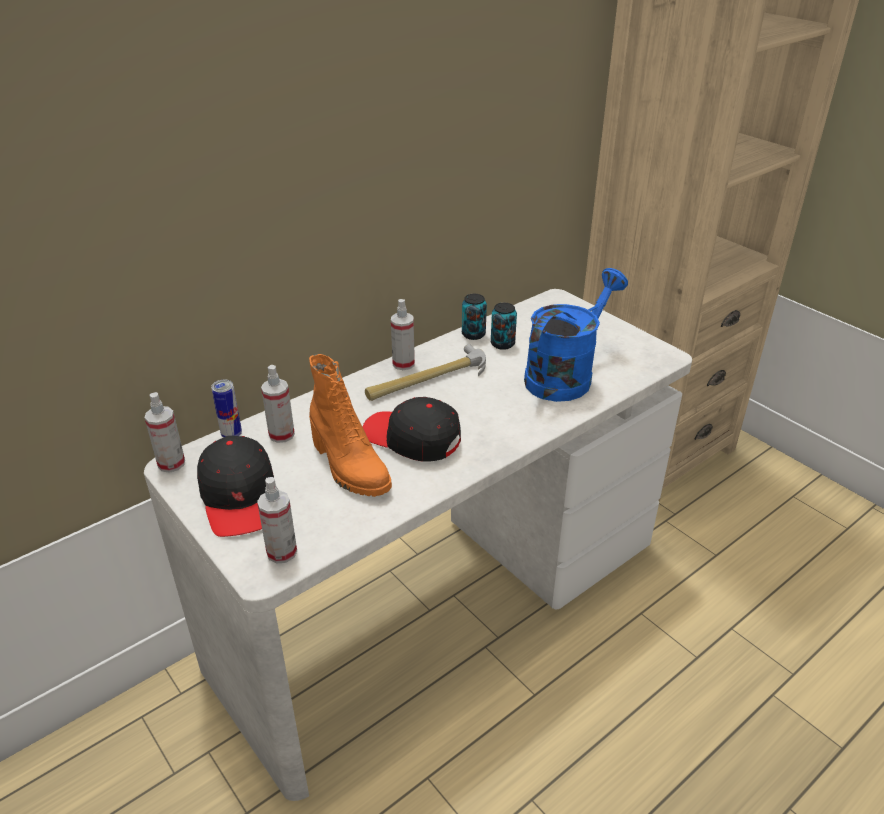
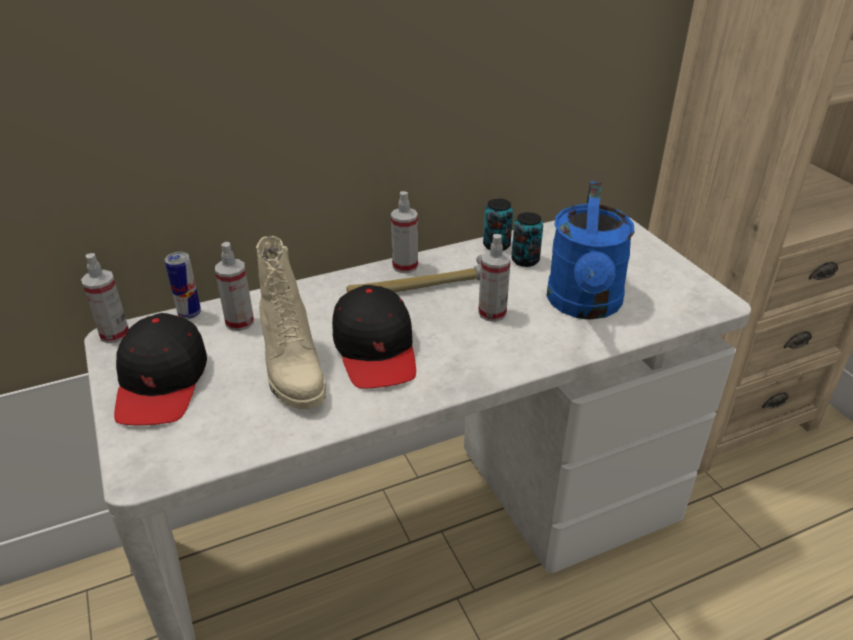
camera: 15 degrees right, 0 degrees up
spray bottle [257,477,297,564] -> spray bottle moved to [478,234,511,322]
orange boot [309,354,392,497] -> beige boot [256,236,326,410]
black cap [362,397,461,462] -> black cap turned 150 degrees counterclockwise [332,285,416,389]
blue watering can [524,268,628,402] -> blue watering can turned 135 degrees clockwise [547,181,634,319]

